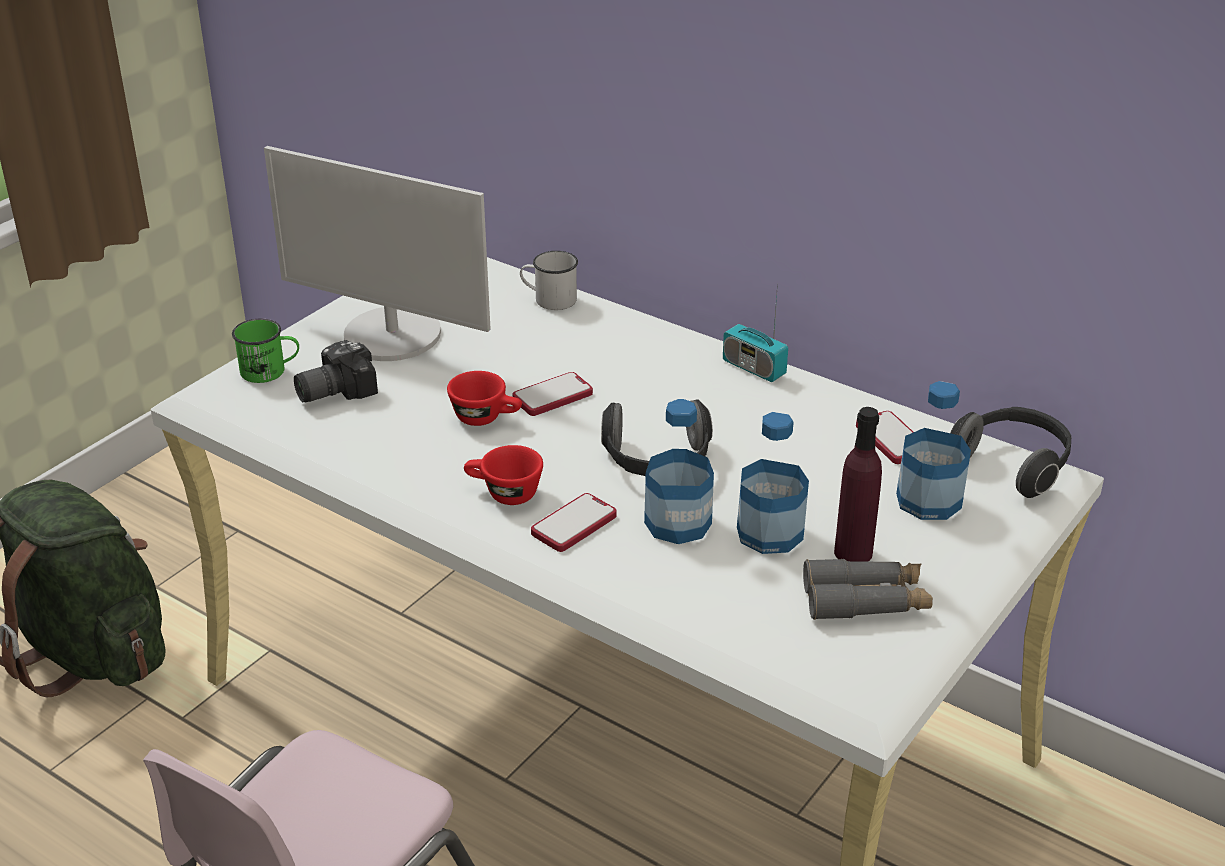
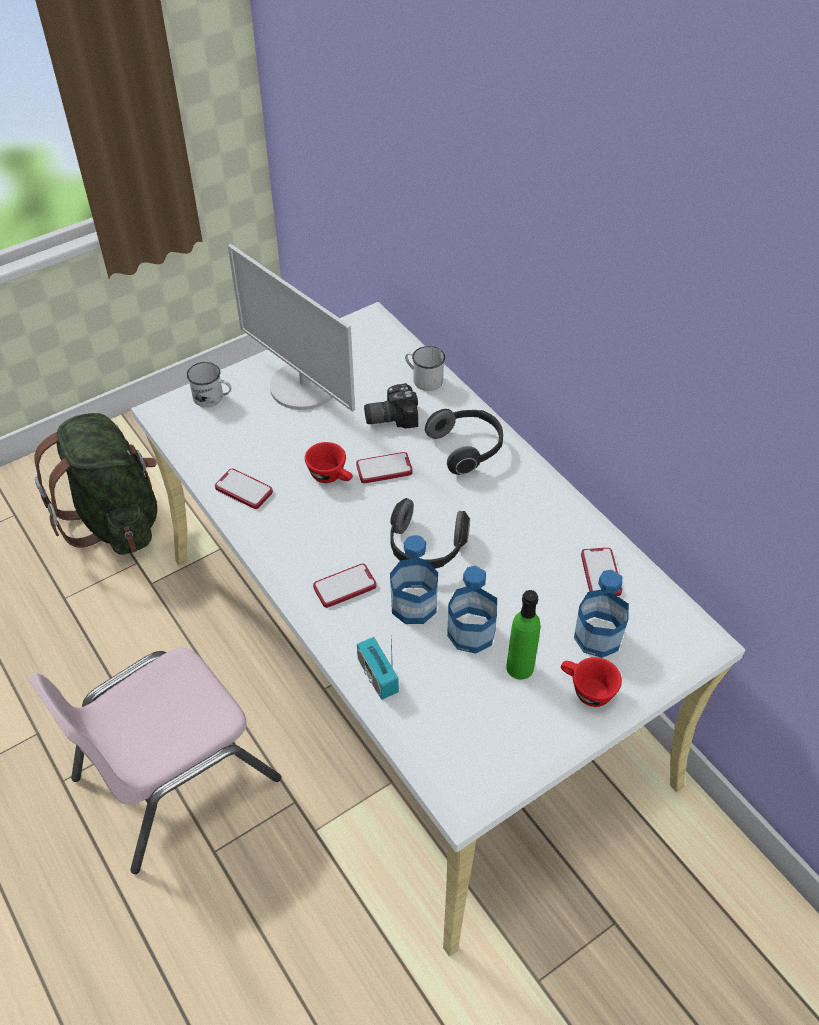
camera: 20 degrees right, 15 degrees up
green mug [232,319,299,383] -> white mug [187,362,231,407]
camera [294,340,378,403] -> camera moved to [364,383,418,429]
red cup [464,445,543,505] -> red cup moved to [561,657,622,707]
radio [723,283,788,382] -> radio moved to [357,636,399,700]
grey binoculars [803,559,933,620] -> none
purple bottle [834,407,882,562] -> green bottle [506,590,540,680]
headphones [950,407,1071,498] -> headphones moved to [425,409,503,475]
none -> phone [215,469,273,509]

